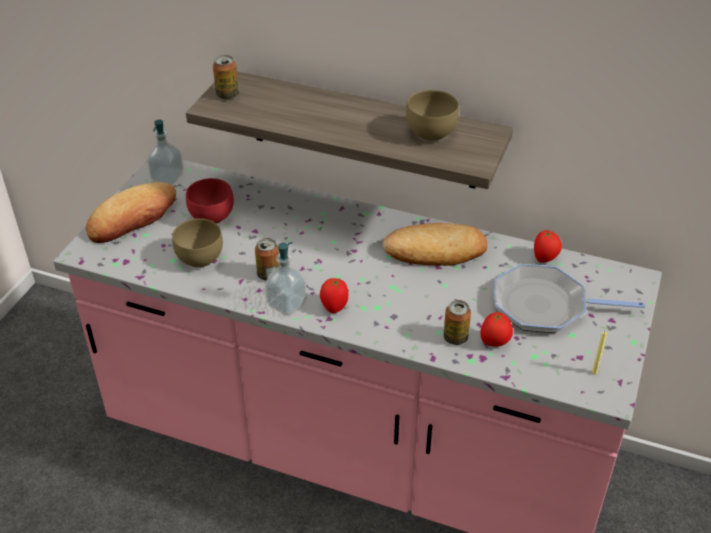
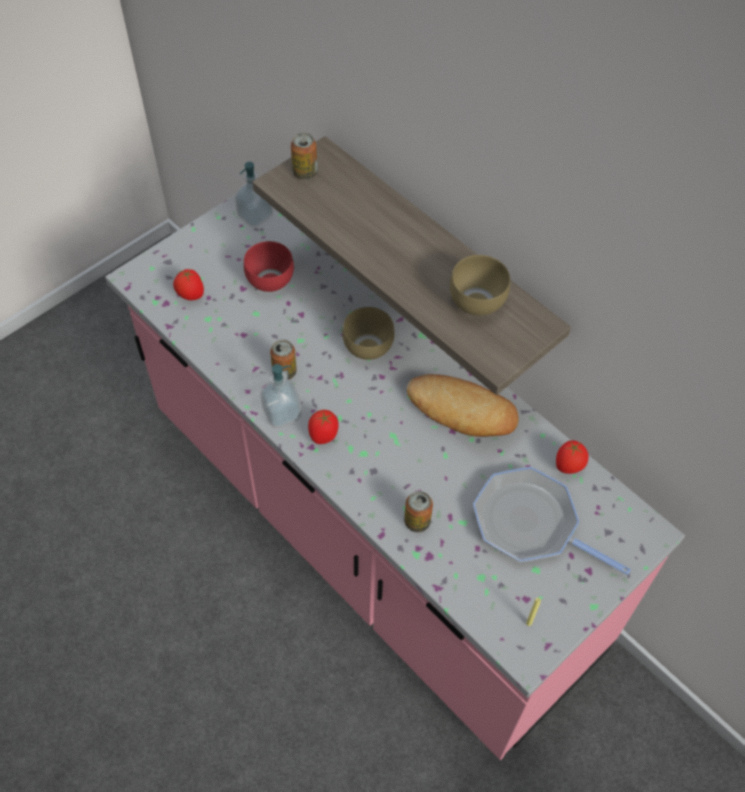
camera: 25 degrees right, 15 degrees up
bread [86,182,176,243] -> none
brown bowl [172,218,223,268] -> brown bowl moved to [342,307,395,360]
tomato [480,312,513,347] -> tomato moved to [173,269,204,300]

